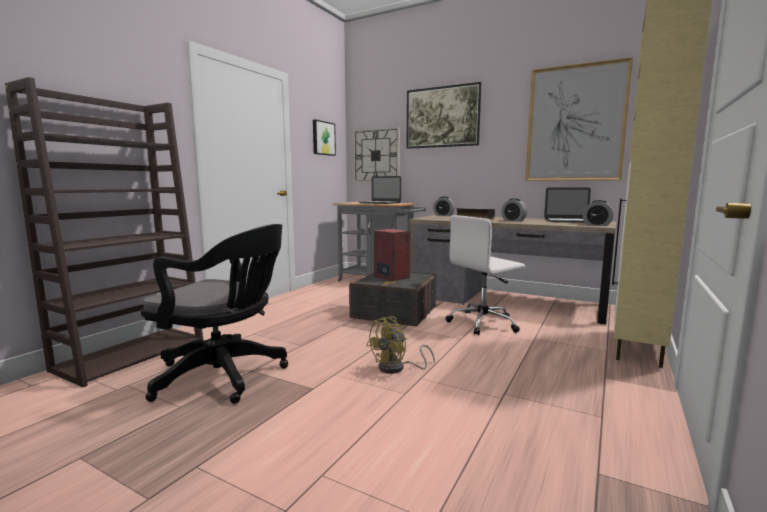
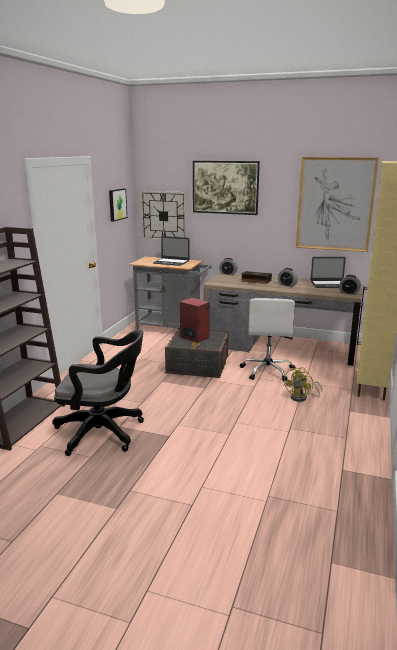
camera: 10 degrees left, 10 degrees up
yellow fan [366,316,435,374] -> yellow fan moved to [283,367,322,402]
white office chair [446,215,525,335] -> white office chair turned 45 degrees counterclockwise [240,298,295,381]

